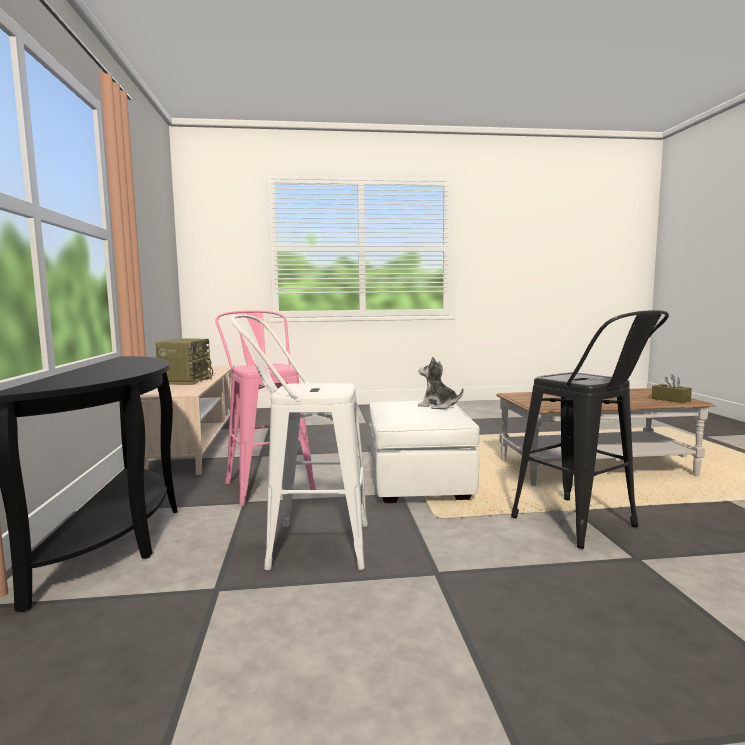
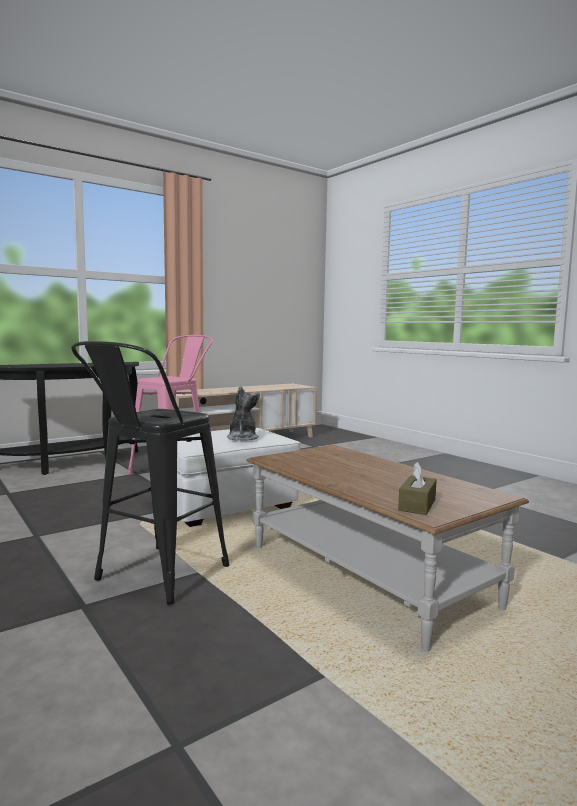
camera: 60 degrees right, 0 degrees up
radio [155,339,213,385] -> none
white stool [230,314,368,570] -> none

